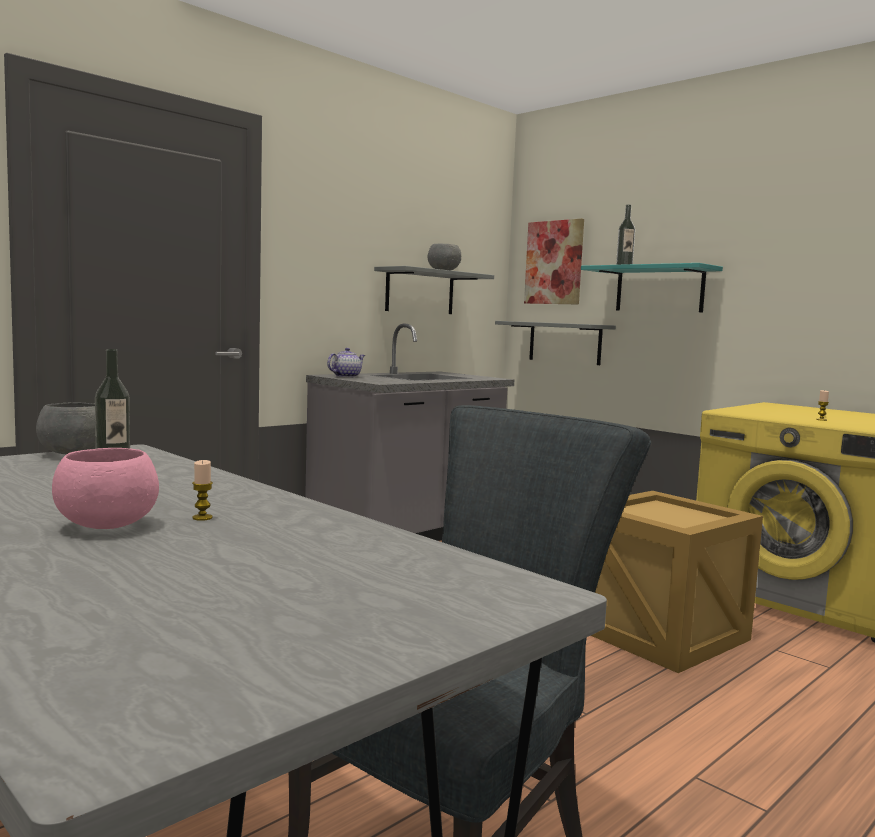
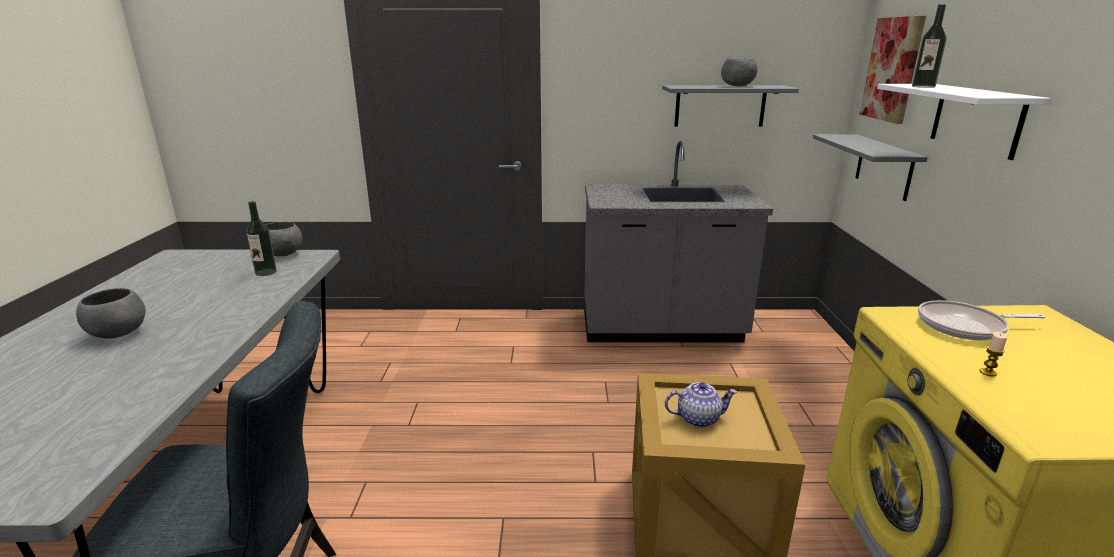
camera: 45 degrees right, 15 degrees up
pink bowl [52,448,159,529] -> grey bowl [76,288,146,339]
candle [192,460,213,521] -> none
teapot [327,348,365,378] -> teapot moved to [665,382,737,428]
turquoise shelf [581,263,723,312] -> white shelf [877,84,1050,160]
none -> frying pan [918,300,1045,341]

